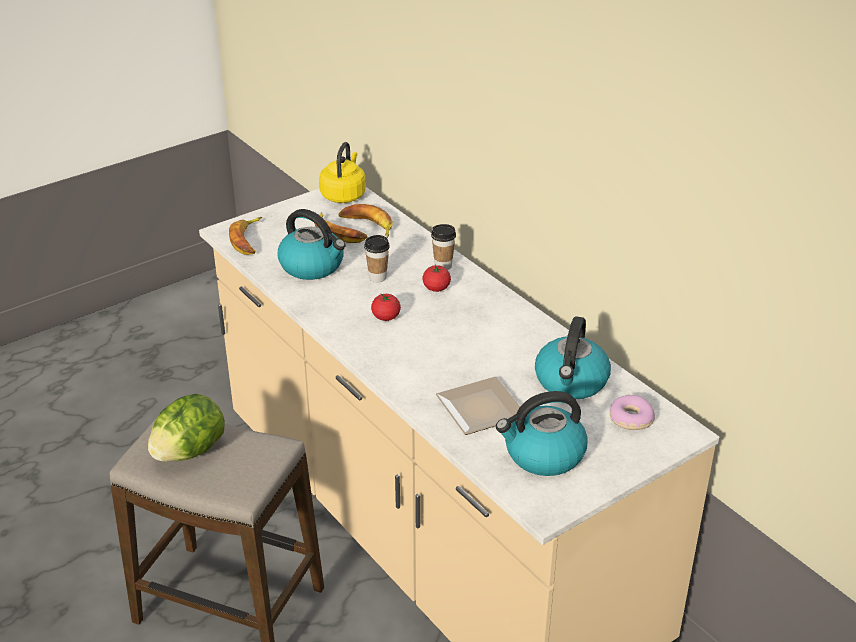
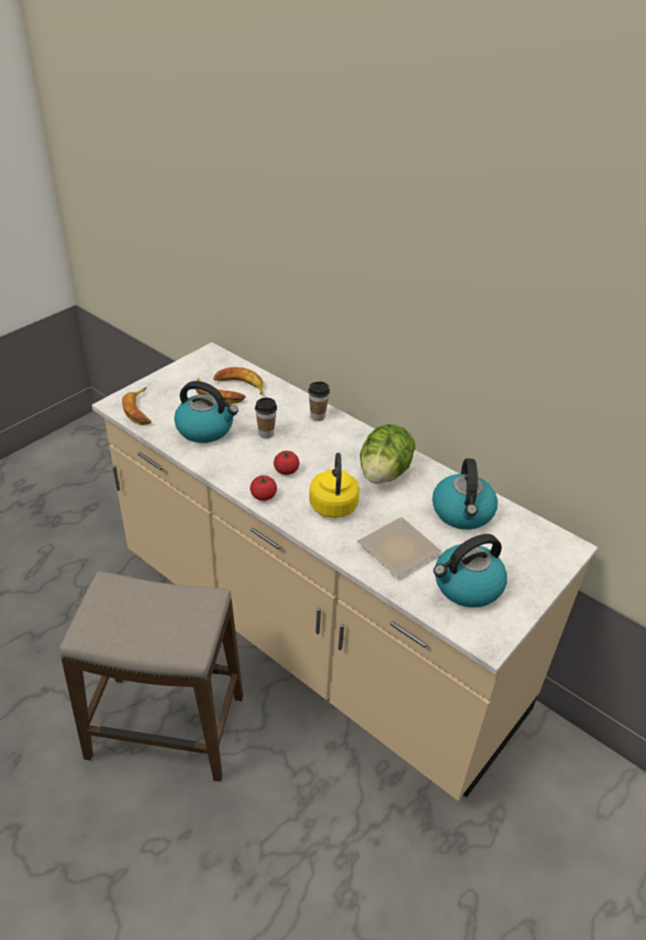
camera: 15 degrees left, 5 degrees up
lettuce [148,394,225,462] -> lettuce moved to [360,424,415,484]
yellow kettle [319,142,366,203] -> yellow kettle moved to [309,453,360,518]
tomato [422,265,451,292] -> tomato moved to [250,475,277,501]
donut [610,395,655,430] -> none

